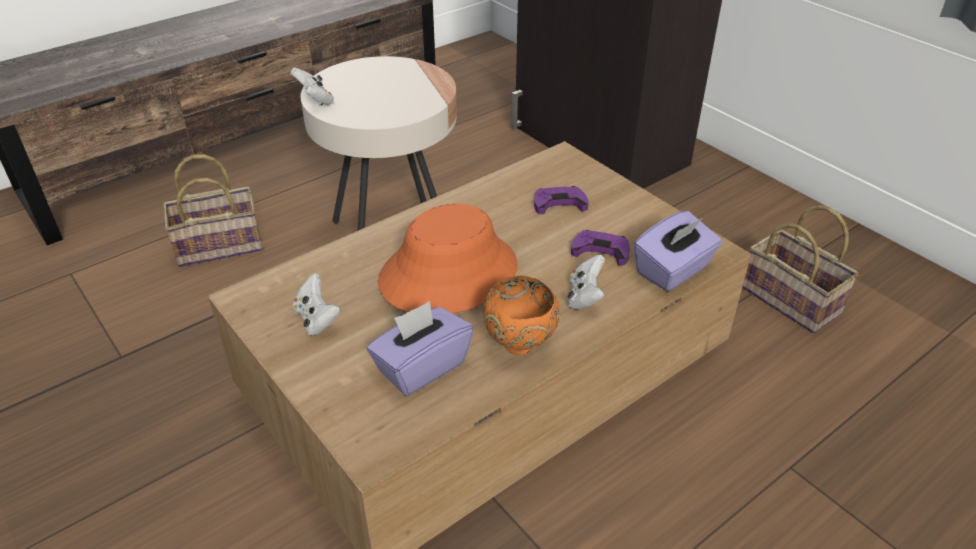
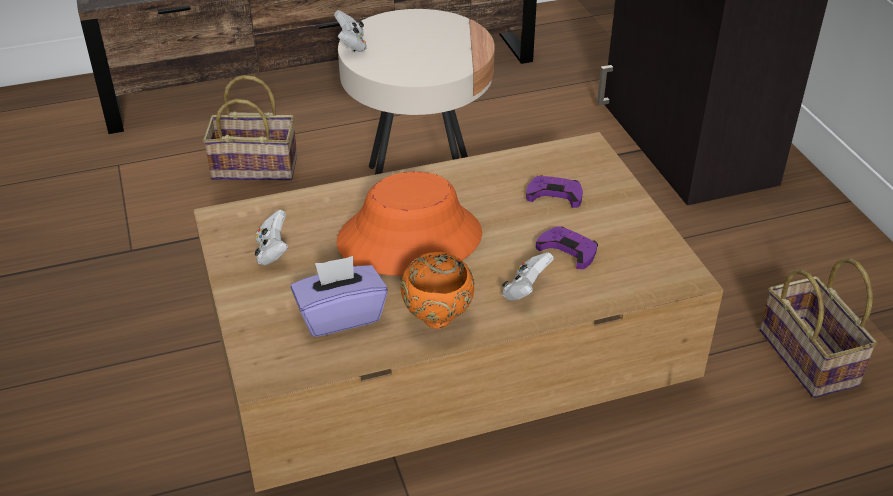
camera: 20 degrees right, 0 degrees up
purple tissue box [634,211,722,291] -> none

